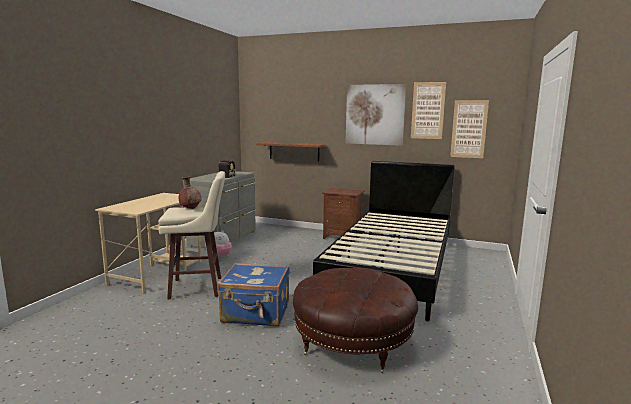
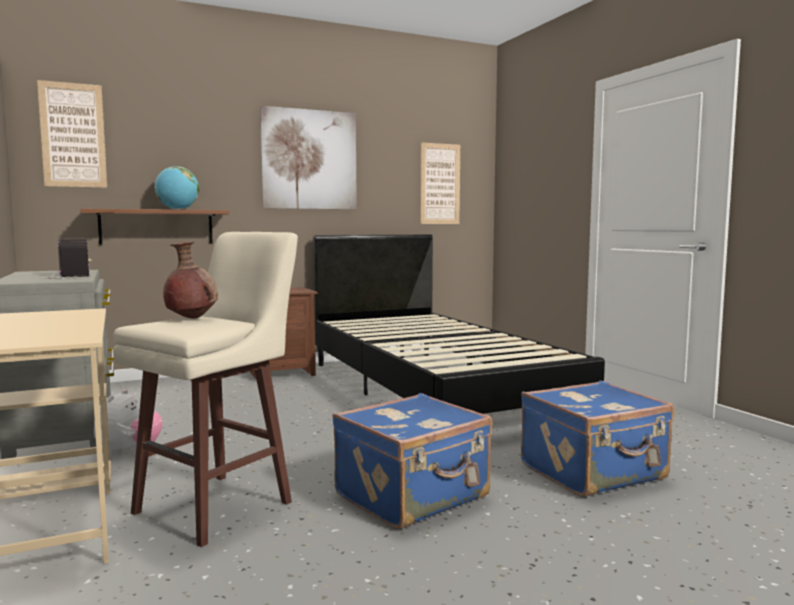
camera: 45 degrees left, 5 degrees down
brown ottoman [293,268,418,373] -> blue suitcase [521,381,674,497]
picture [411,82,446,139] -> picture moved to [37,80,107,188]
none -> globe [155,166,199,210]

